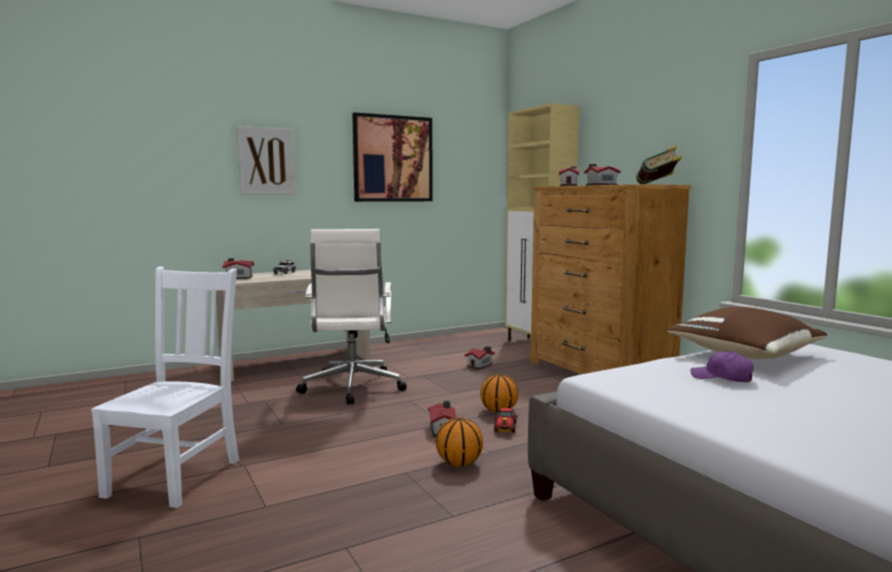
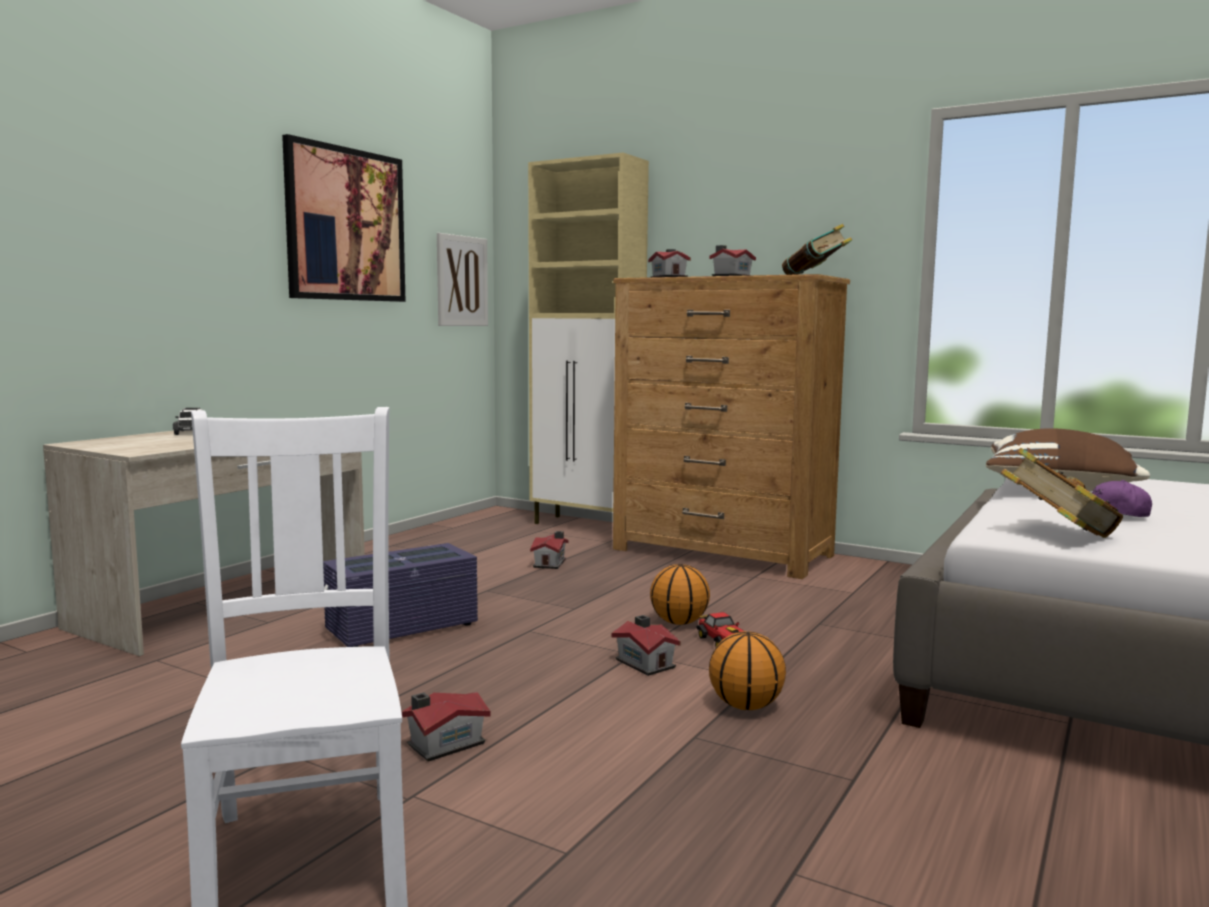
camera: 30 degrees left, 0 degrees up
toy house [222,258,254,279] -> toy house moved to [402,692,491,762]
picture [237,126,296,195] -> picture moved to [437,233,488,326]
white office chair [296,229,407,404] -> purple storage box [323,543,478,647]
none -> book [1001,448,1123,538]

